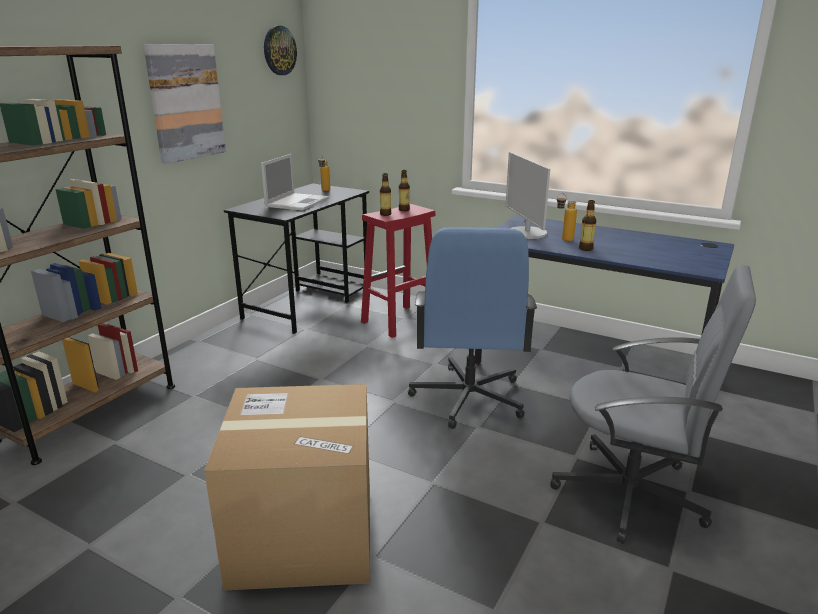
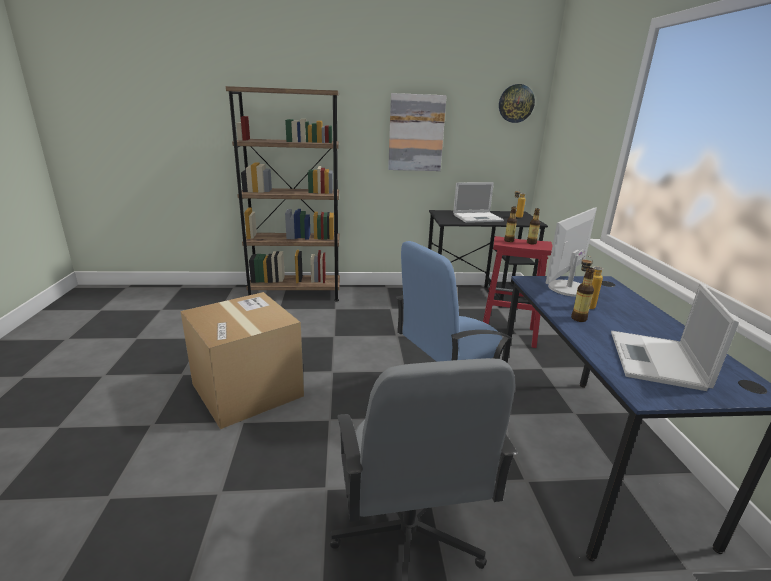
camera: 55 degrees right, 0 degrees up
none -> laptop [611,283,739,391]

